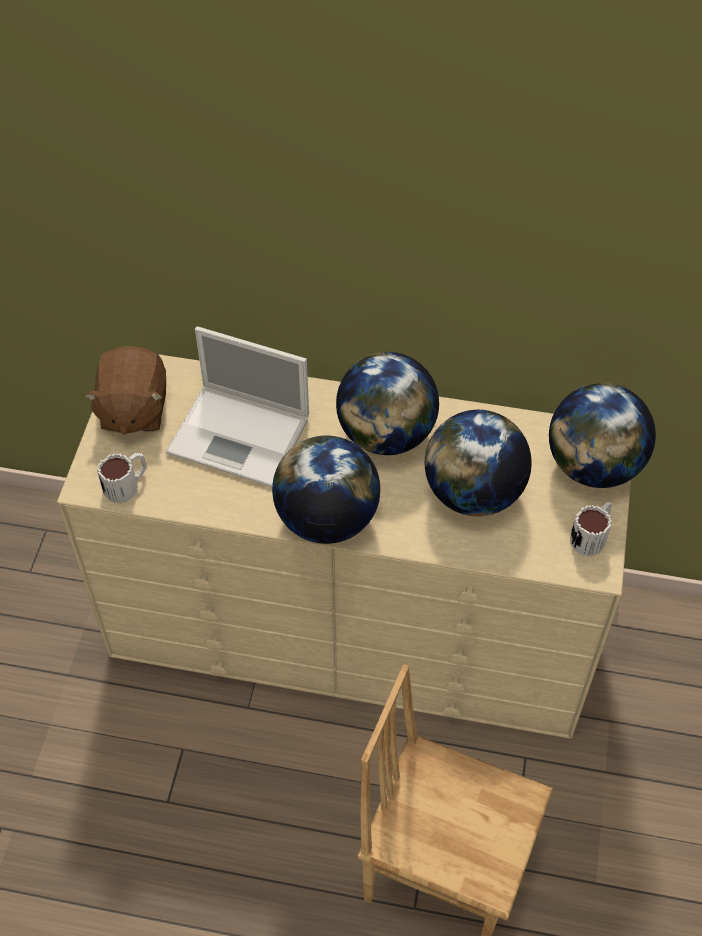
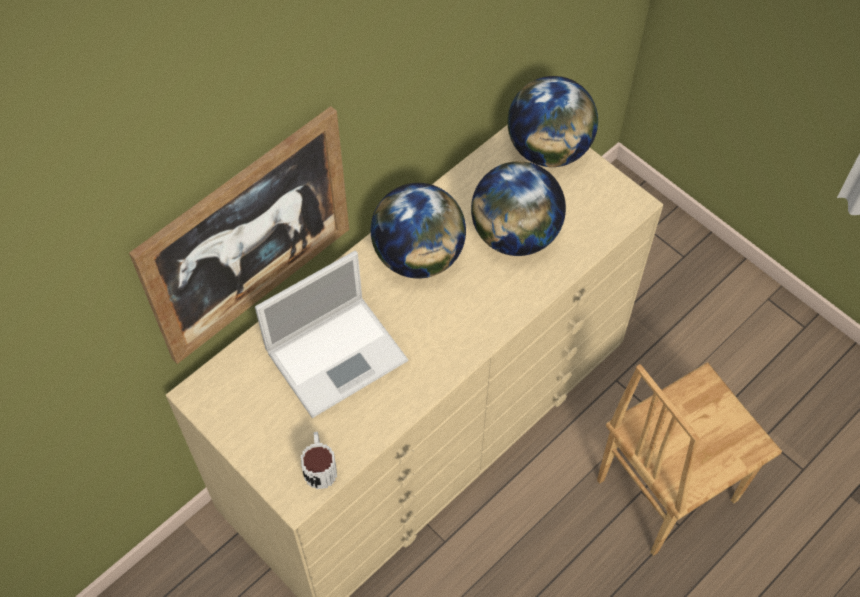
camera: 55 degrees left, 5 degrees up
brown plush toy [84,346,166,435] -> none
globe [272,435,380,544] -> none
mug [570,502,612,557] -> none
none -> picture [129,106,349,364]

